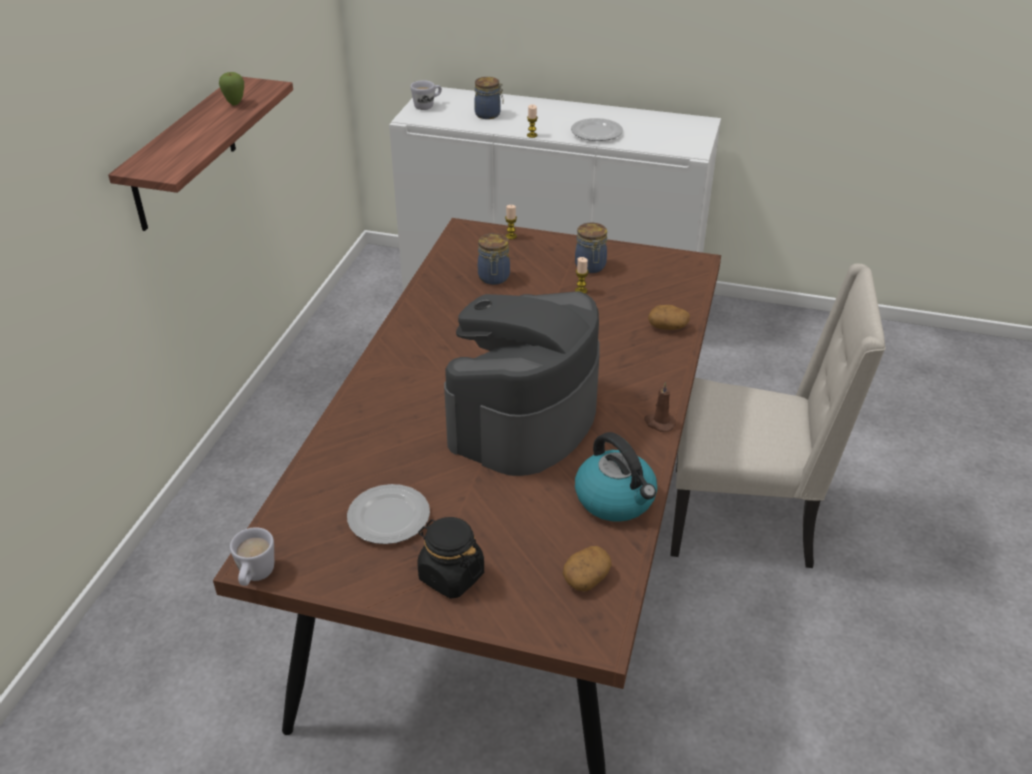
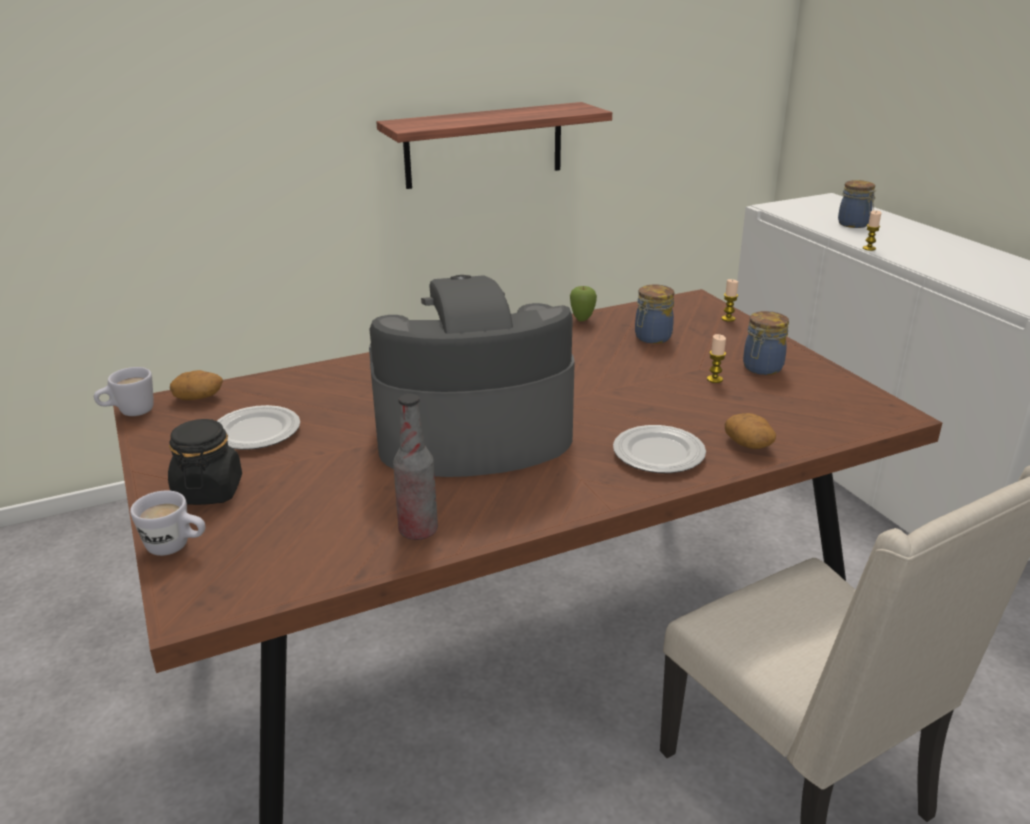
camera: 50 degrees right, 10 degrees down
apple [219,72,244,106] -> apple moved to [570,286,597,321]
white mug [411,80,442,110] -> white mug moved to [130,490,205,556]
potato [563,546,612,592] -> potato moved to [170,370,223,400]
plate [571,118,623,141] -> plate moved to [613,425,706,473]
kettle [575,432,657,522] -> bottle [393,394,438,540]
brown candle [644,382,676,432] -> none

